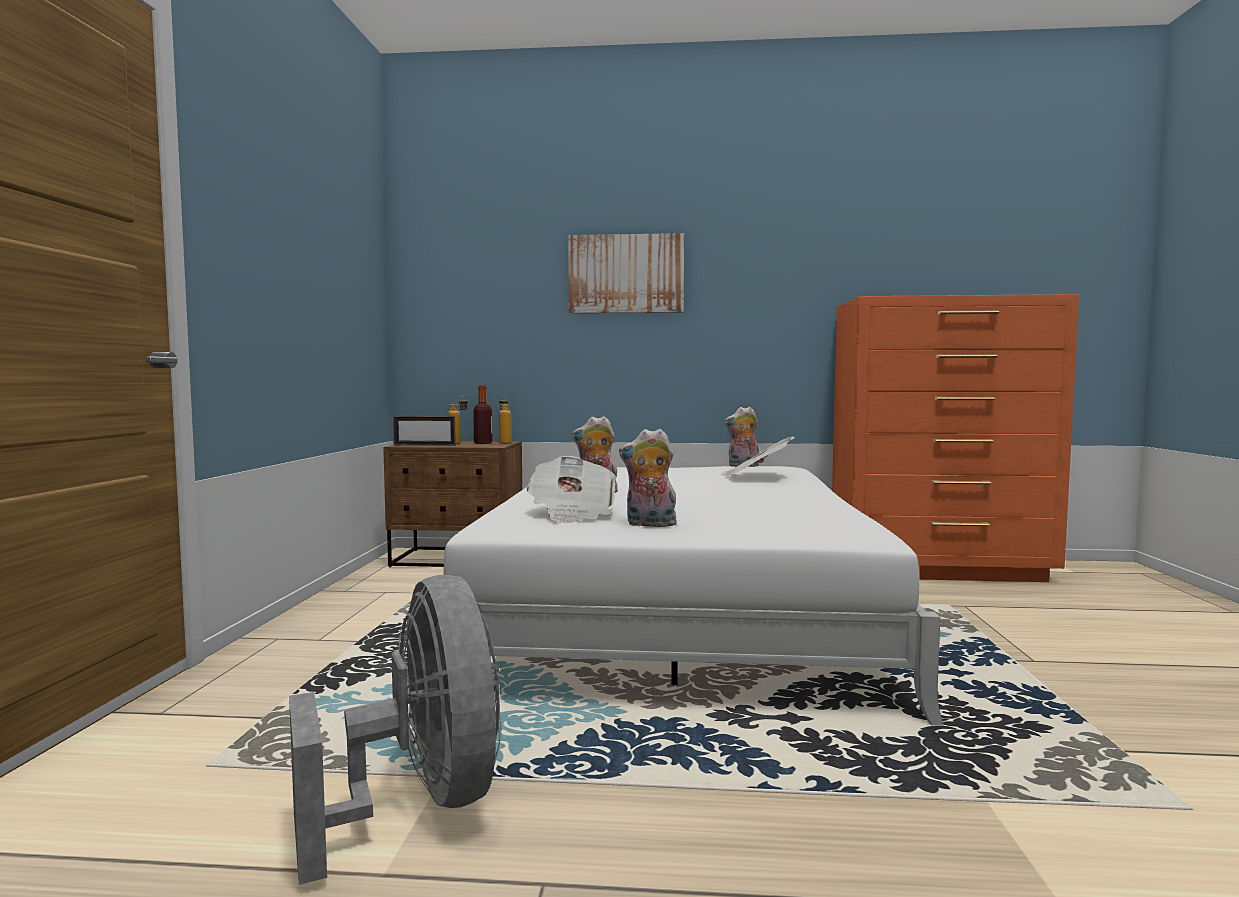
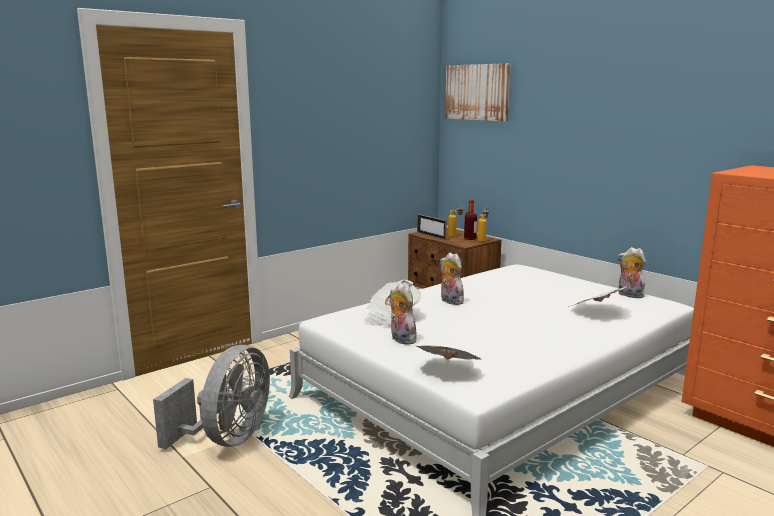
camera: 45 degrees right, 10 degrees up
picture [568,233,684,313] -> picture moved to [445,63,511,121]
none -> newspaper [413,345,481,360]

